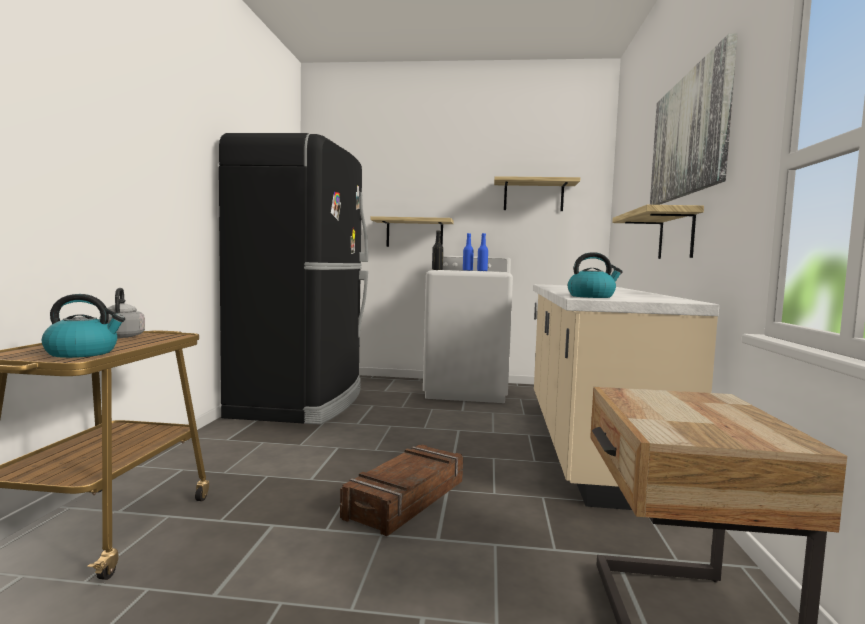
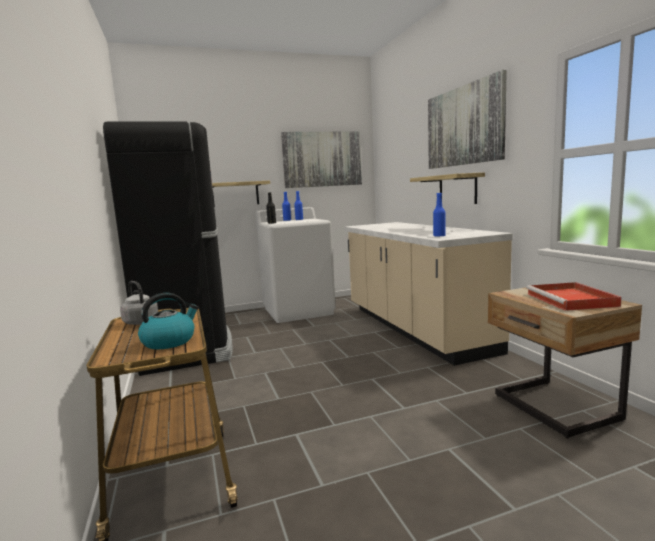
camera: 25 degrees left, 5 degrees up
crate [340,444,463,536] -> none
shelf [494,176,580,211] -> picture [281,131,362,188]
kettle [568,252,623,298] -> blue bottle [433,193,446,237]
none -> red tray [526,282,622,311]

